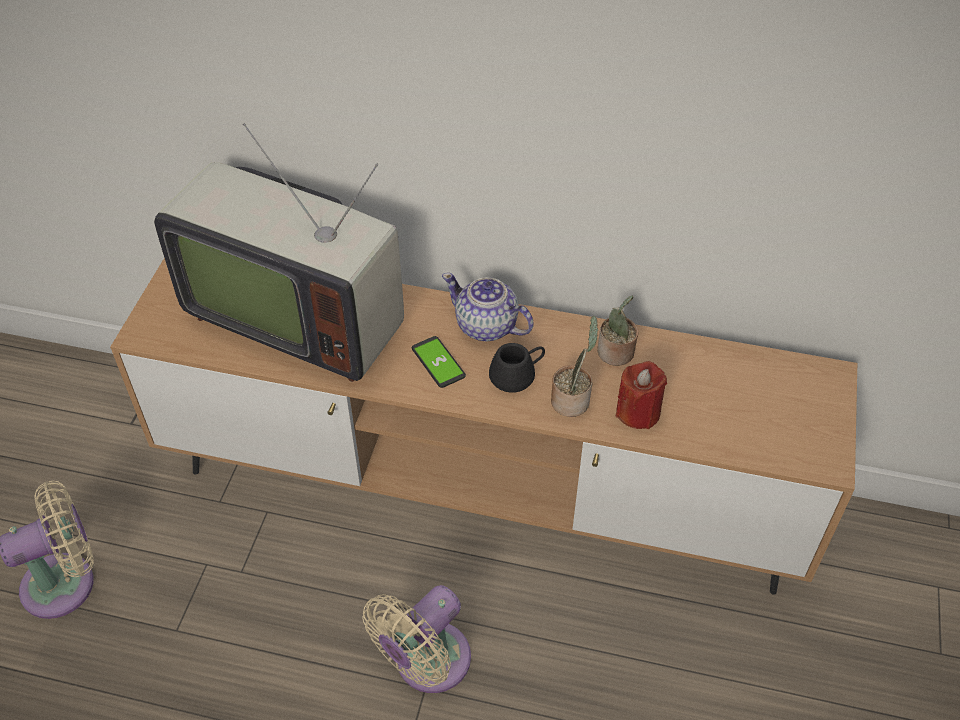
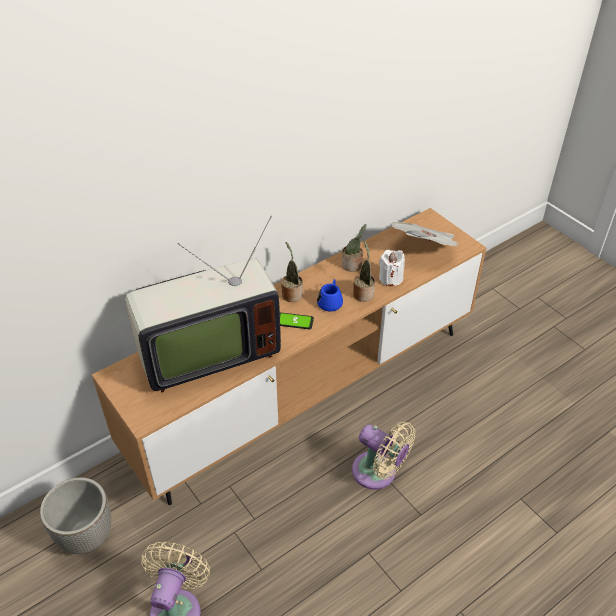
camera: 50 degrees left, 5 degrees down
beige fan [362,585,471,693] -> beige fan turned 45 degrees counterclockwise [352,422,415,490]
teapot [442,273,534,342] -> potted plant [281,242,303,302]
black mug [489,343,545,393] -> blue mug [317,279,343,312]
red candle [615,361,667,429] -> white candle [379,250,405,286]
none -> planter [40,477,111,554]
none -> newspaper [392,222,459,247]

